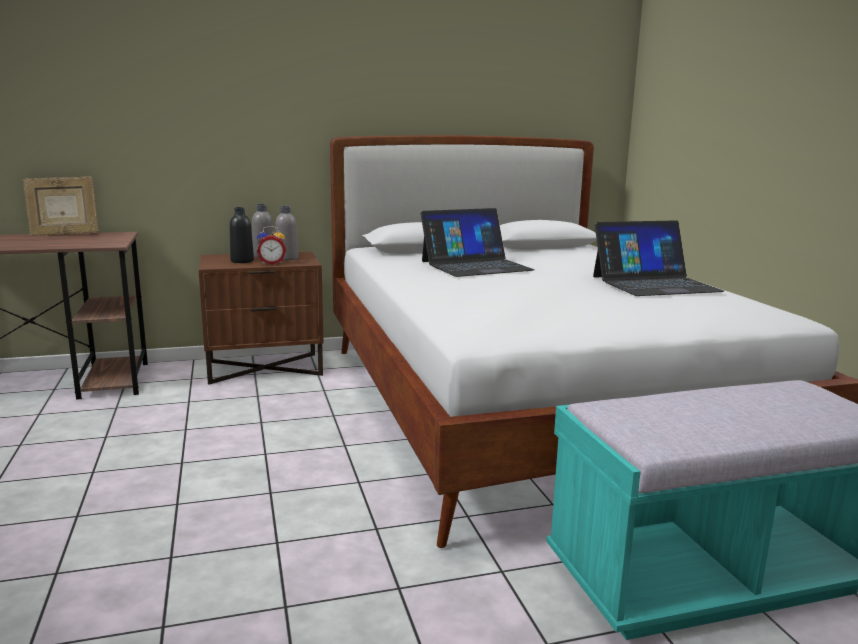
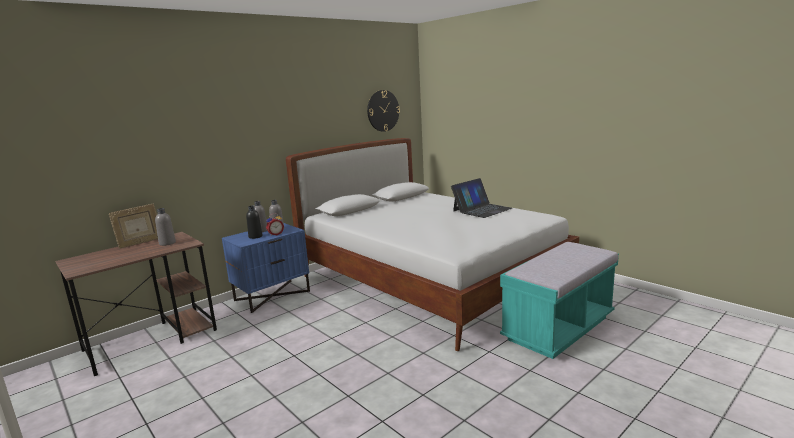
camera: 25 degrees left, 0 degrees up
brown nightstand [199,252,324,385] -> blue nightstand [222,223,310,313]
laptop [421,208,535,277] -> none
none -> grey bottle [155,208,176,246]
none -> wall clock [367,90,400,132]

